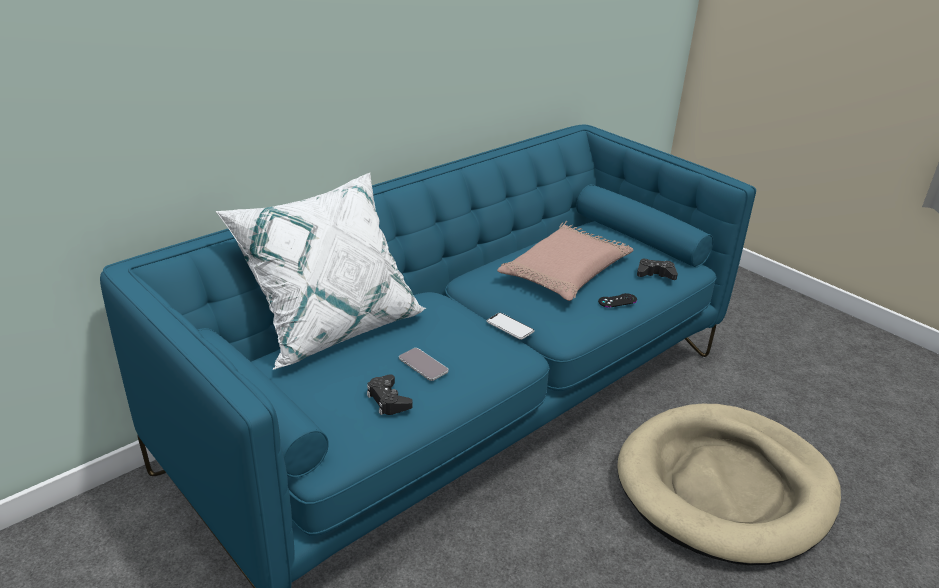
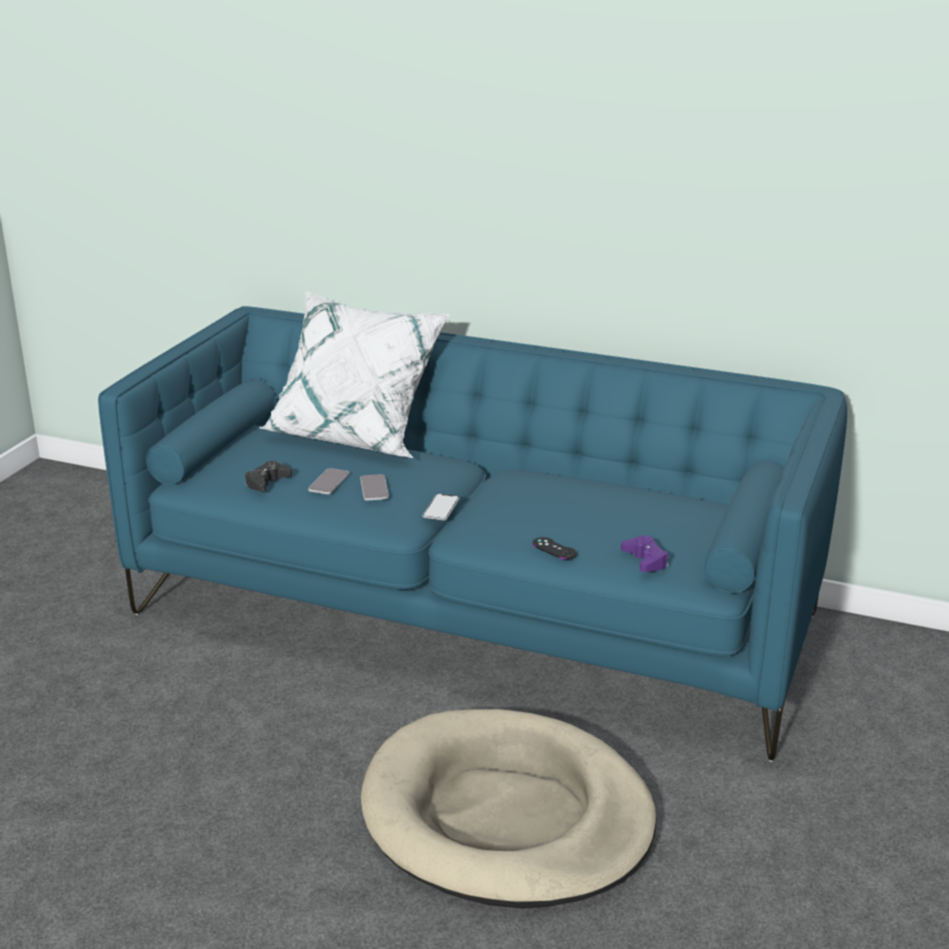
camera: 65 degrees right, 5 degrees down
beige pillow [497,221,633,301] -> none
black game controller [637,259,678,280] -> purple game controller [621,535,668,572]
none -> phone [360,474,389,501]

